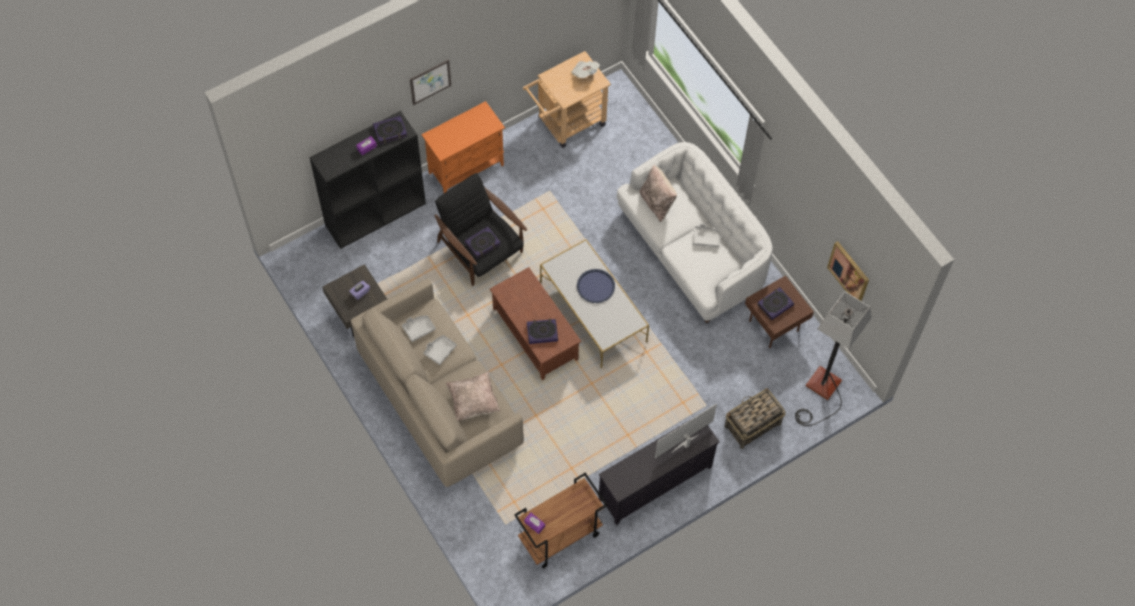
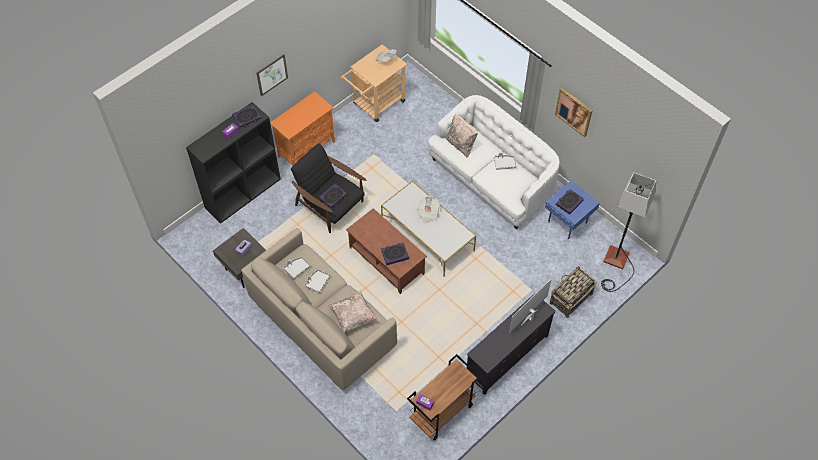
camera: 10 degrees left, 5 degrees down
blue tray [577,269,615,303] -> newspaper [417,196,440,224]
brown side table [745,275,814,348] -> blue side table [545,180,600,239]
picture [827,241,869,301] -> picture moved to [555,88,592,137]

